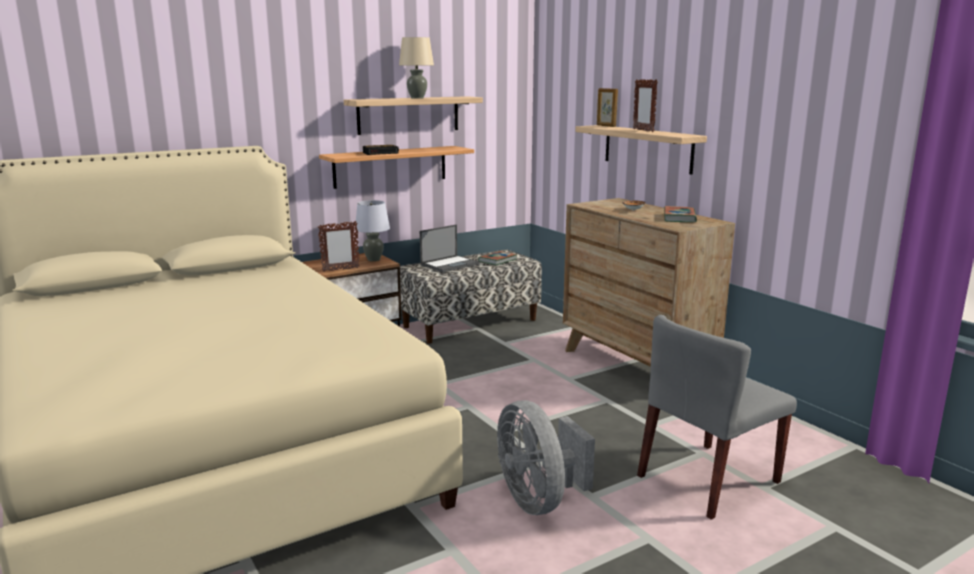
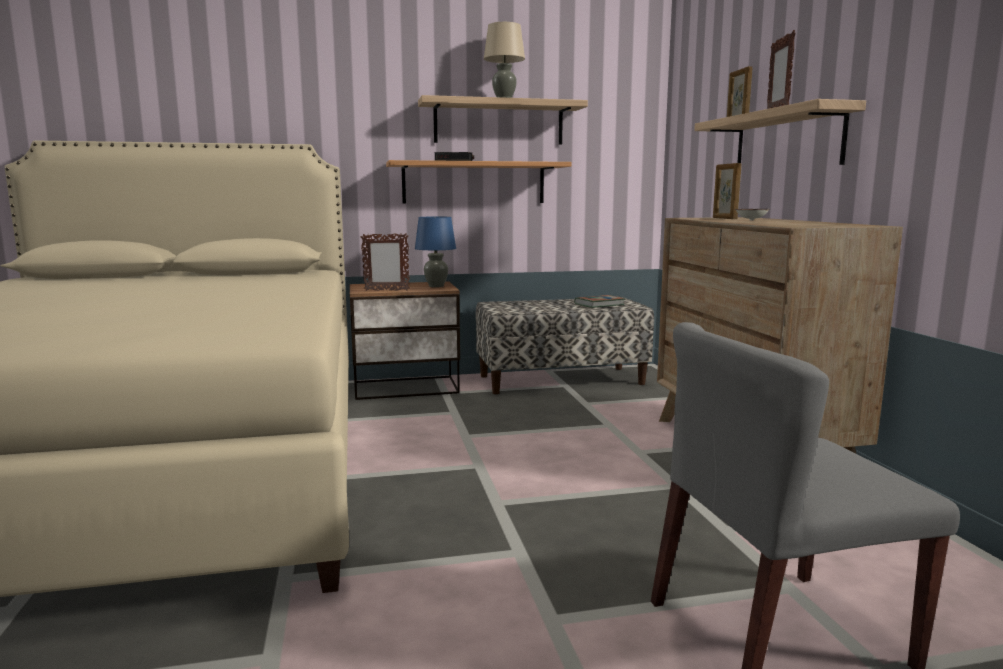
camera: 20 degrees right, 5 degrees down
grey table lamp [356,200,390,261] -> blue table lamp [415,216,456,287]
laptop [420,224,480,272] -> none
grey fan [497,400,595,515] -> none
book [664,206,697,222] -> none
none -> picture frame [713,163,741,219]

